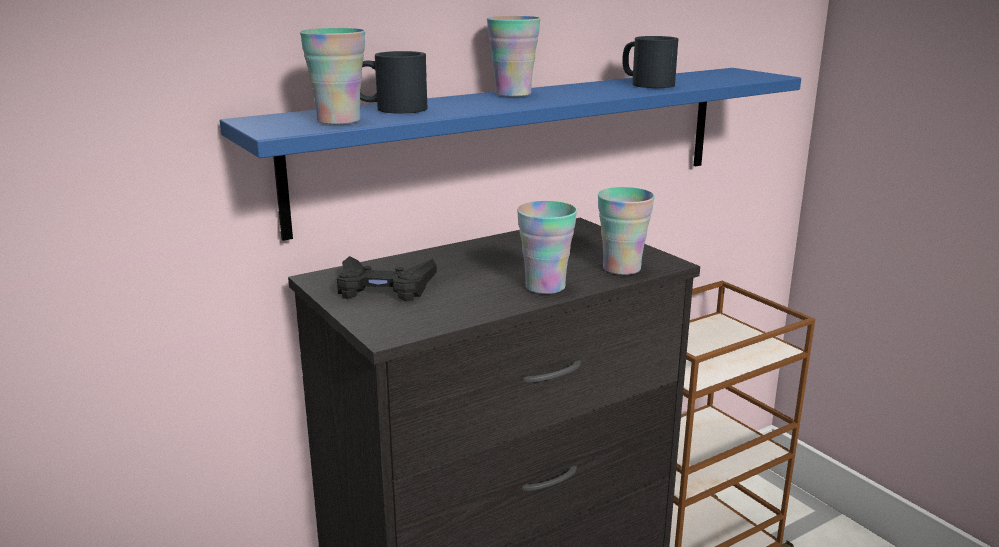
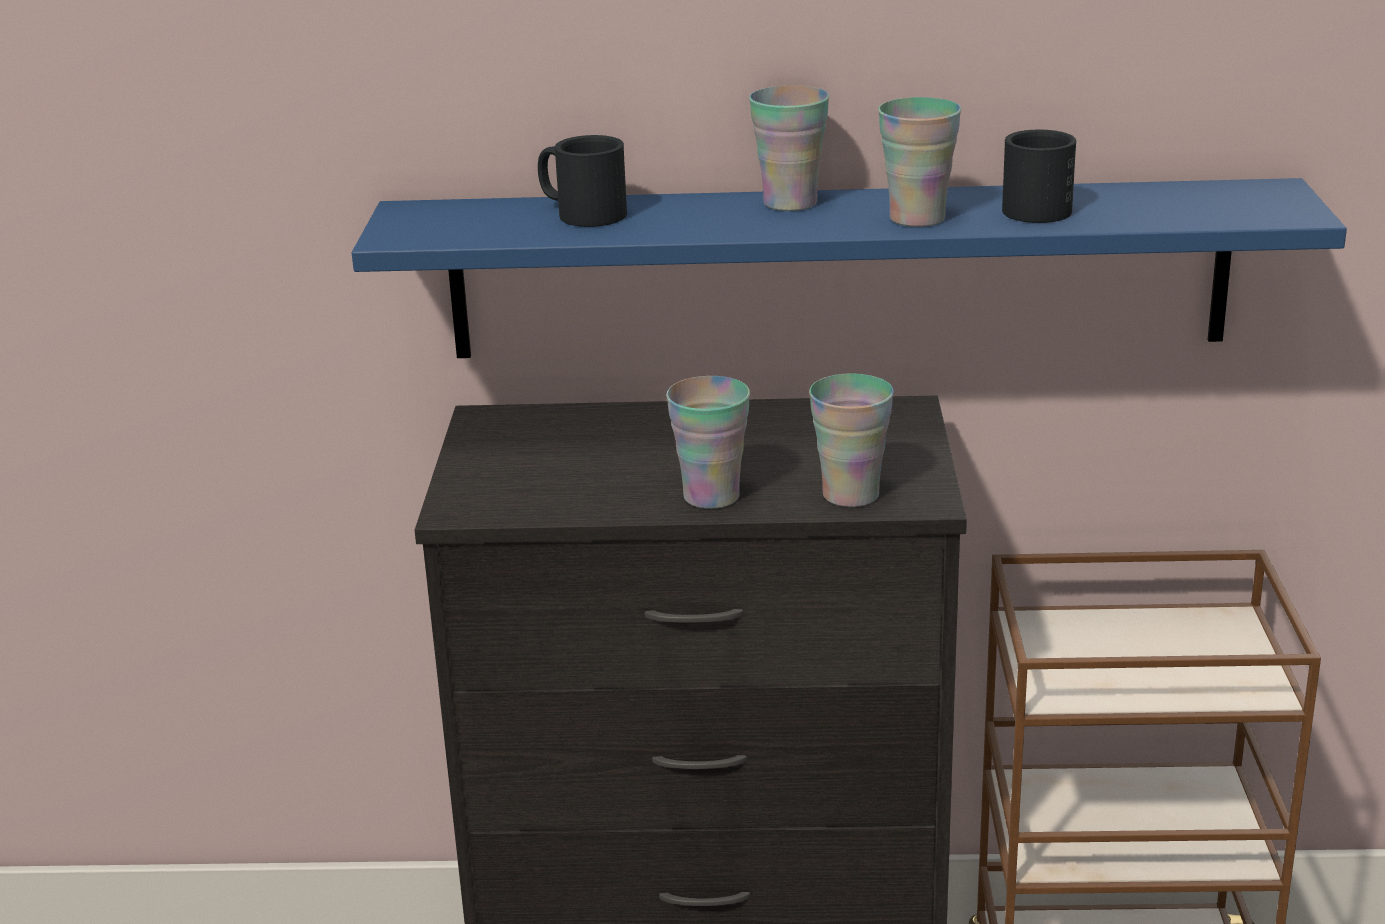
camera: 35 degrees right, 5 degrees up
cup [300,28,365,125] -> cup moved to [878,97,961,227]
black game controller [337,256,437,301] -> none

